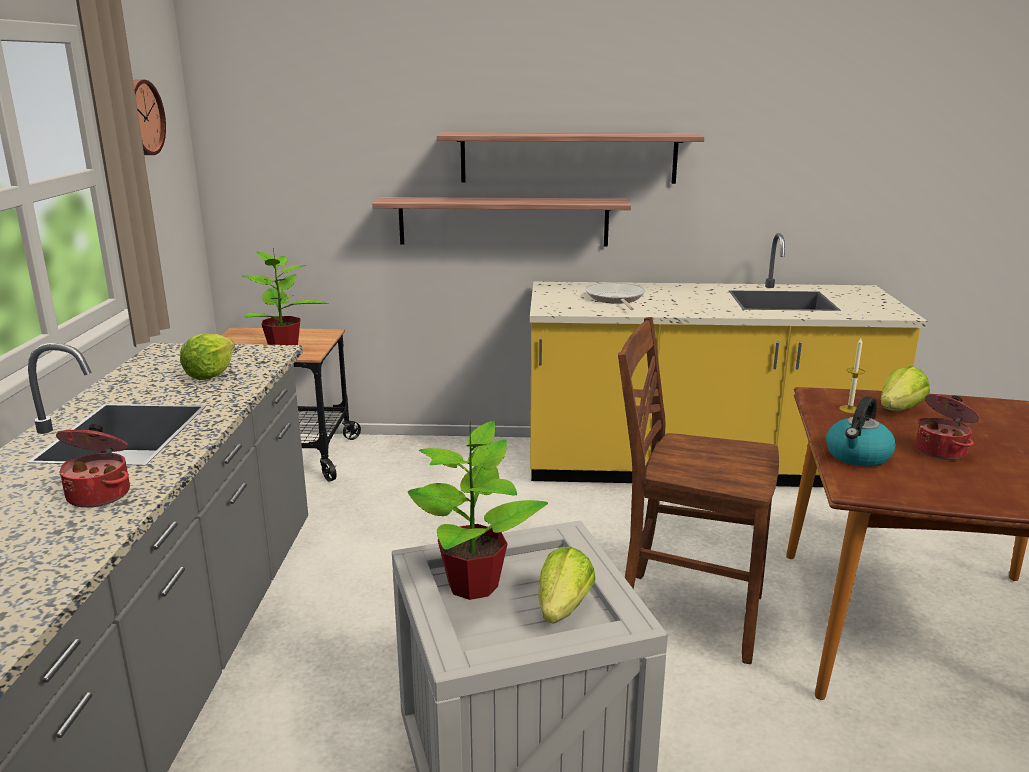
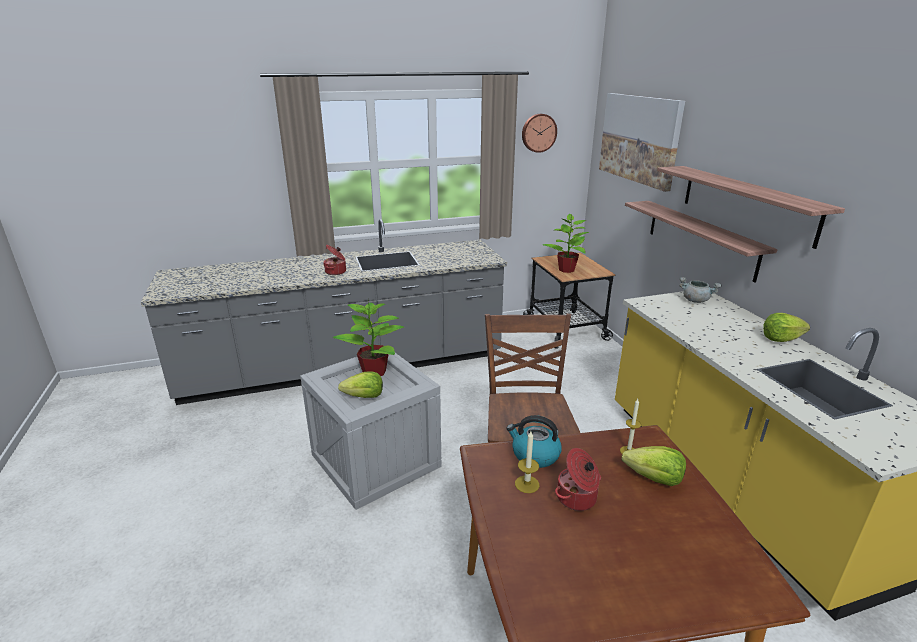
camera: 70 degrees right, 5 degrees up
lettuce [180,334,235,380] -> lettuce moved to [763,313,810,342]
frying pan [585,283,645,310] -> none
none -> candle [515,431,540,493]
none -> picture [599,93,685,192]
none -> grey cooking pot [679,277,722,303]

